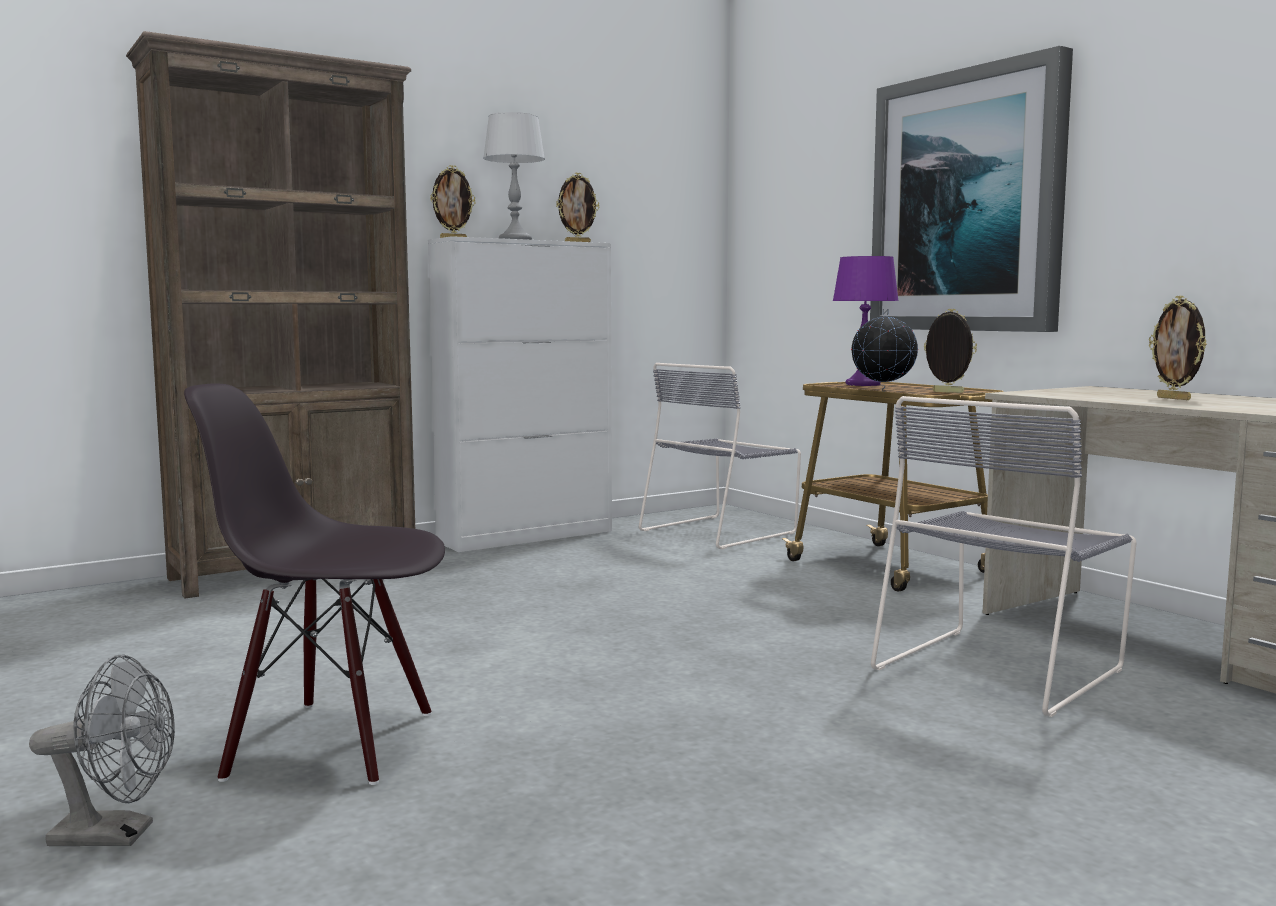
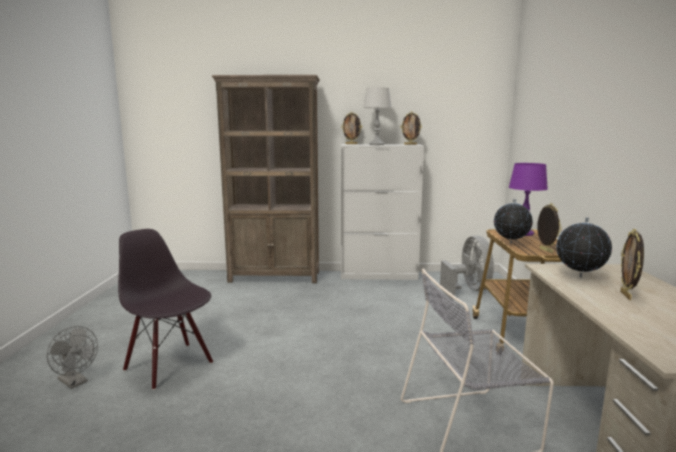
camera: 35 degrees right, 5 degrees up
grey chair [639,363,801,549] -> grey fan [440,235,494,298]
picture [870,46,1073,332] -> none
none -> globe [556,217,612,277]

